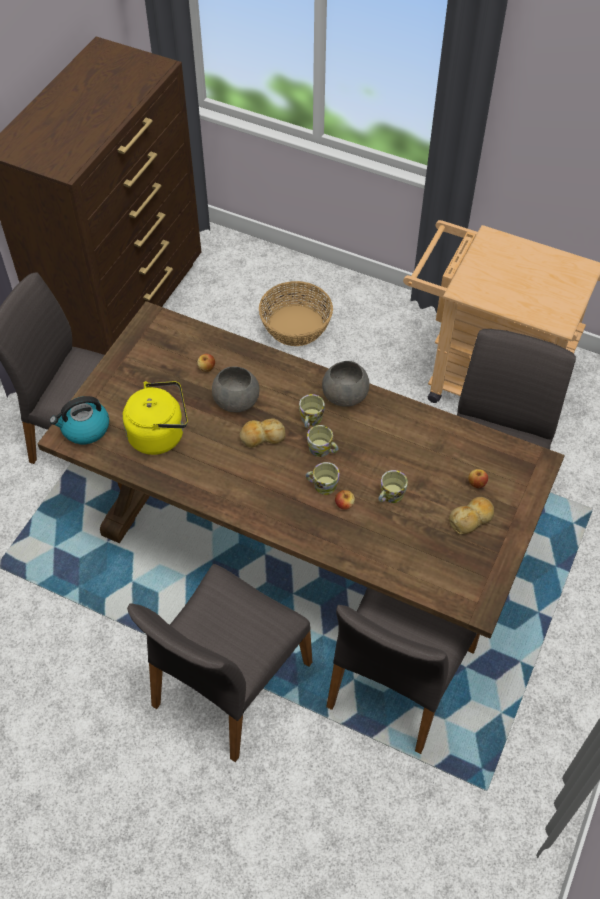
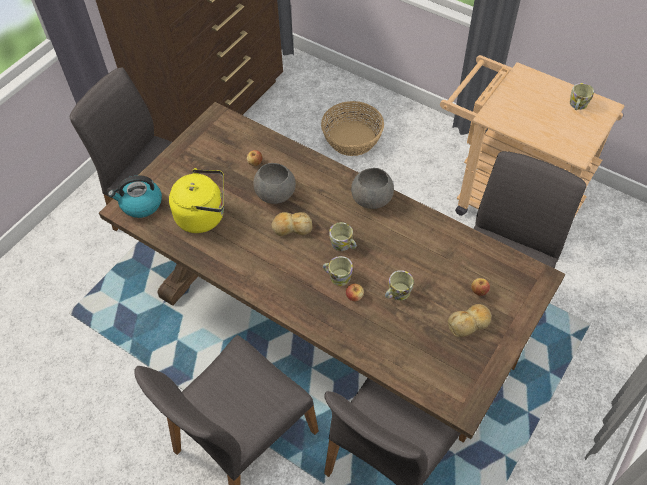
camera: 10 degrees right, 0 degrees up
mug [299,394,325,428] -> mug moved to [570,83,594,110]

